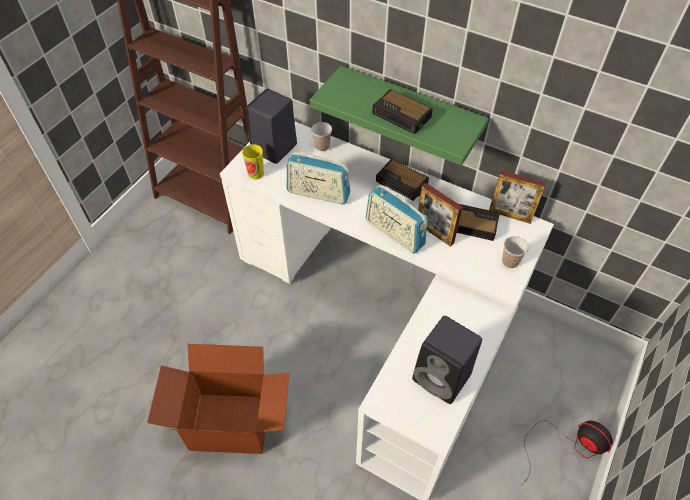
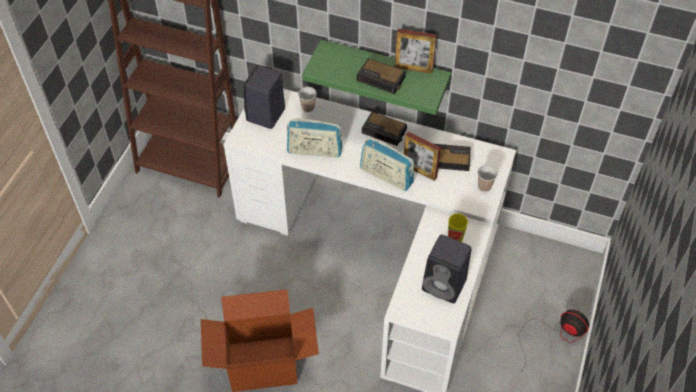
camera: 10 degrees left, 0 degrees up
cup [242,144,264,180] -> cup moved to [448,213,468,242]
picture frame [489,170,546,224] -> picture frame moved to [395,29,437,74]

